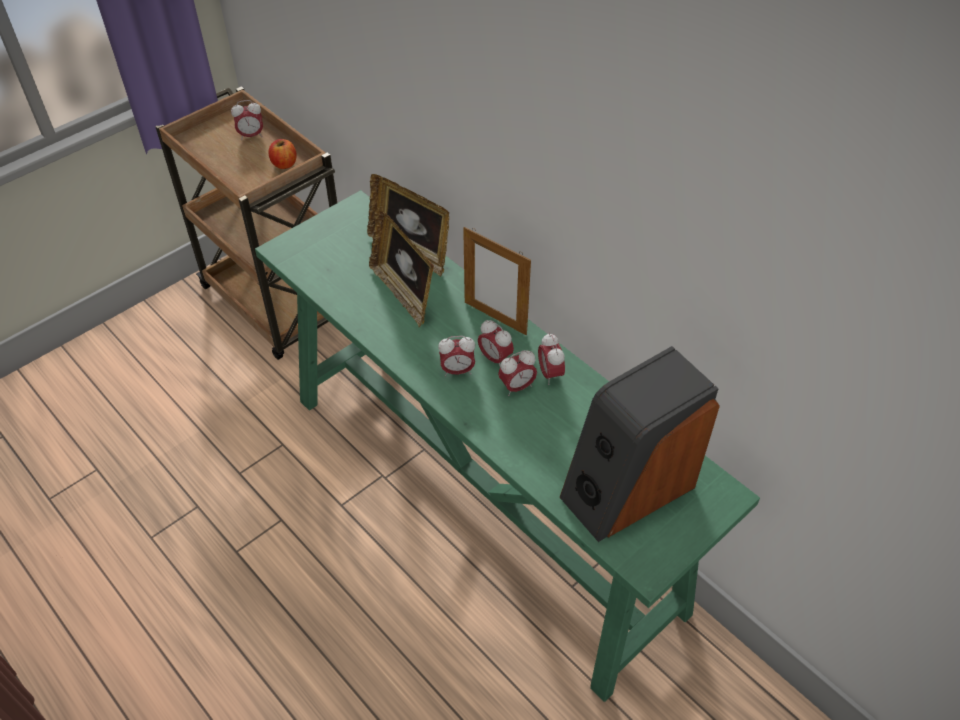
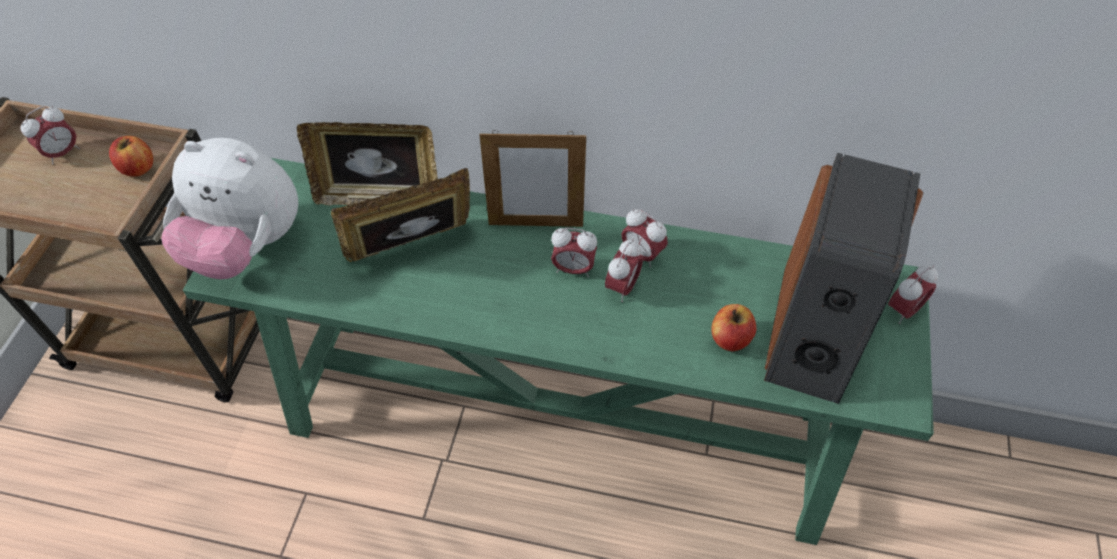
camera: 35 degrees left, 5 degrees up
picture frame [369,208,434,327] -> picture frame turned 135 degrees clockwise [331,168,470,262]
alarm clock [438,336,475,377] -> alarm clock moved to [888,265,938,324]
none -> plush toy [161,138,298,279]
none -> apple [711,304,756,351]

